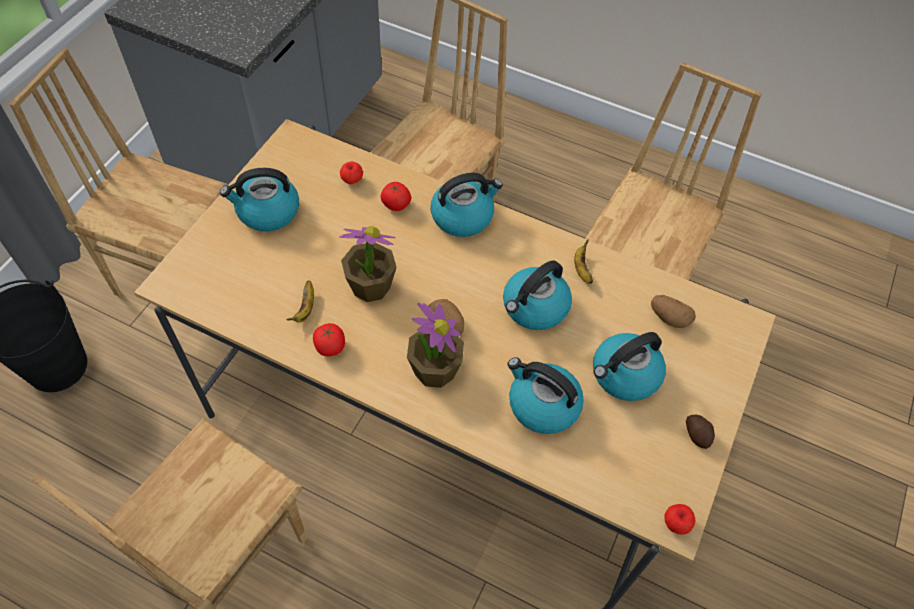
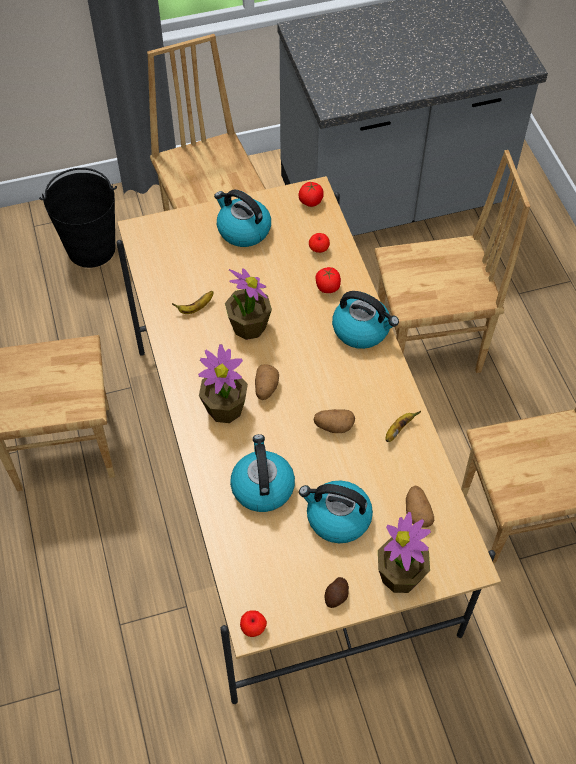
camera: 50 degrees right, 0 degrees up
tomato [313,323,345,356] -> tomato moved to [299,182,324,207]
kettle [503,260,572,330] -> potato [314,409,355,433]
none -> potted plant [378,512,431,593]

